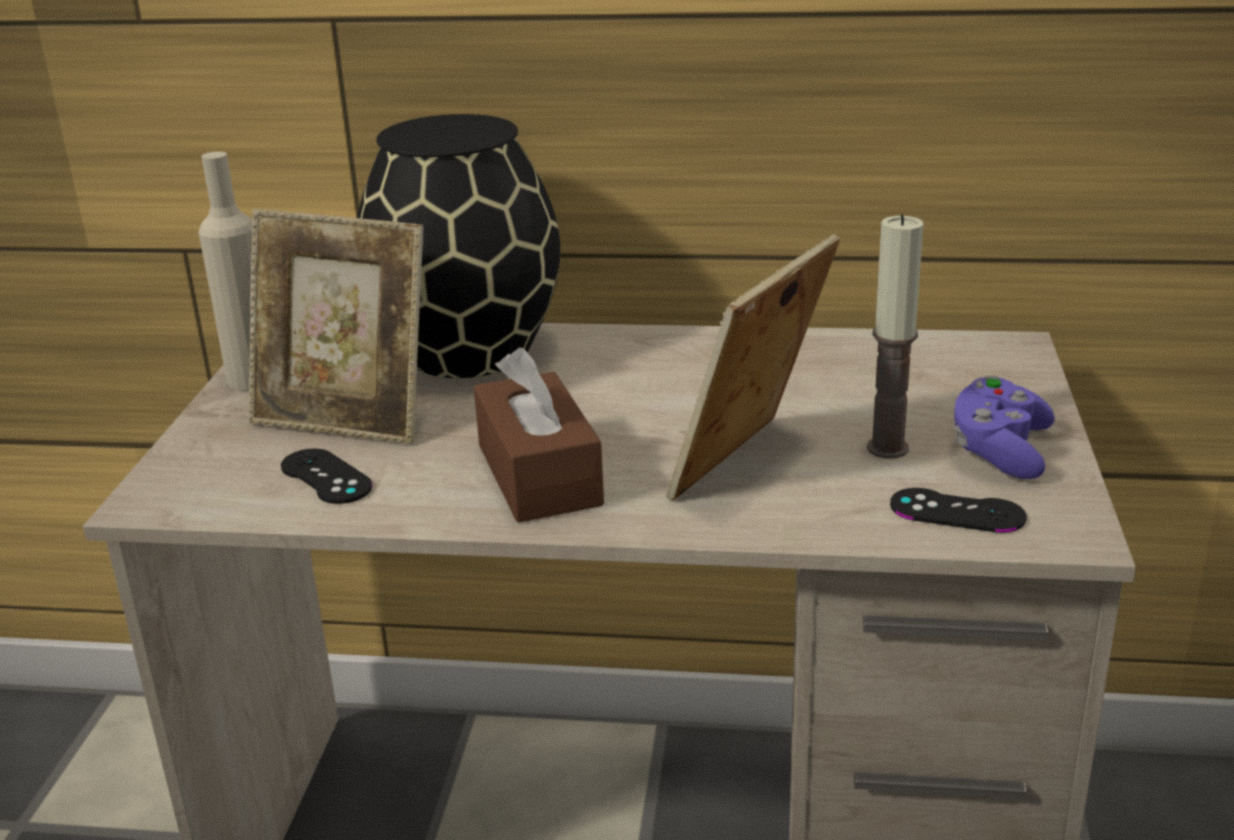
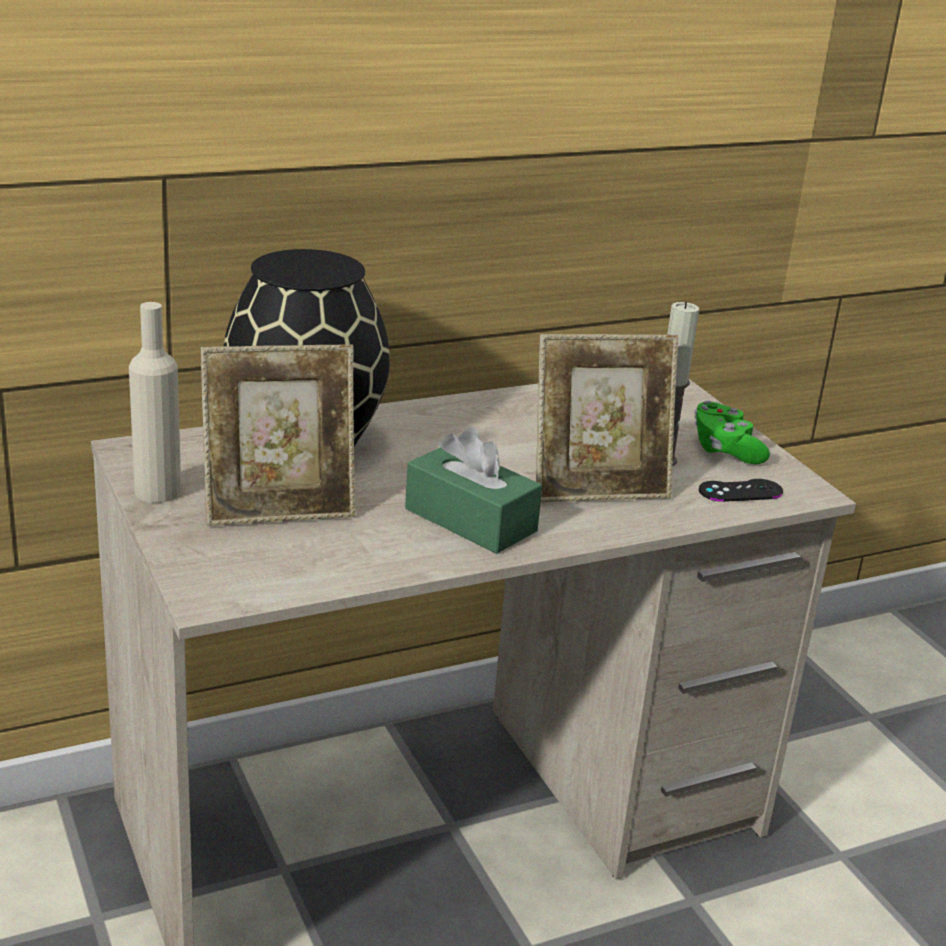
camera: 35 degrees left, 0 degrees up
black game controller [281,448,373,504] -> none
brown tissue box [474,347,604,523] -> green tissue box [405,427,542,554]
picture frame [666,234,840,501] -> picture frame turned 105 degrees counterclockwise [536,334,678,503]
purple game controller [953,375,1055,479] -> green game controller [694,401,770,464]

